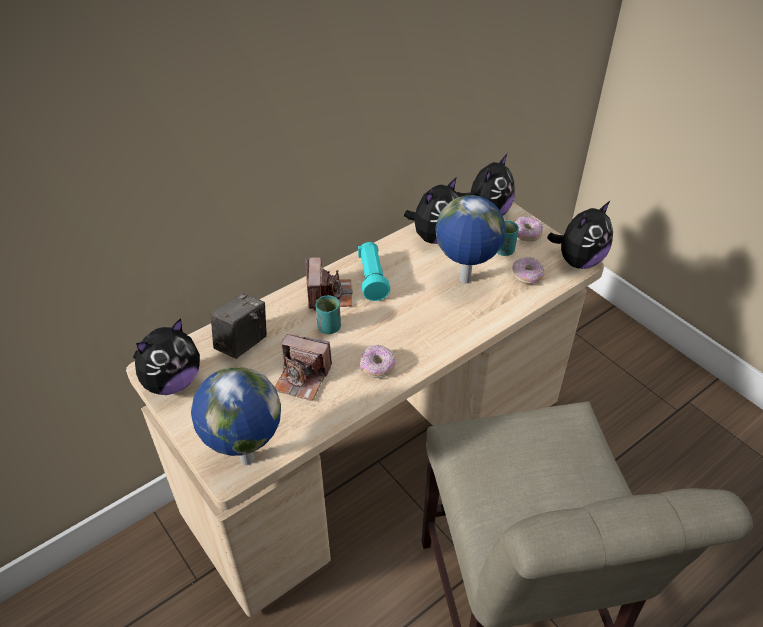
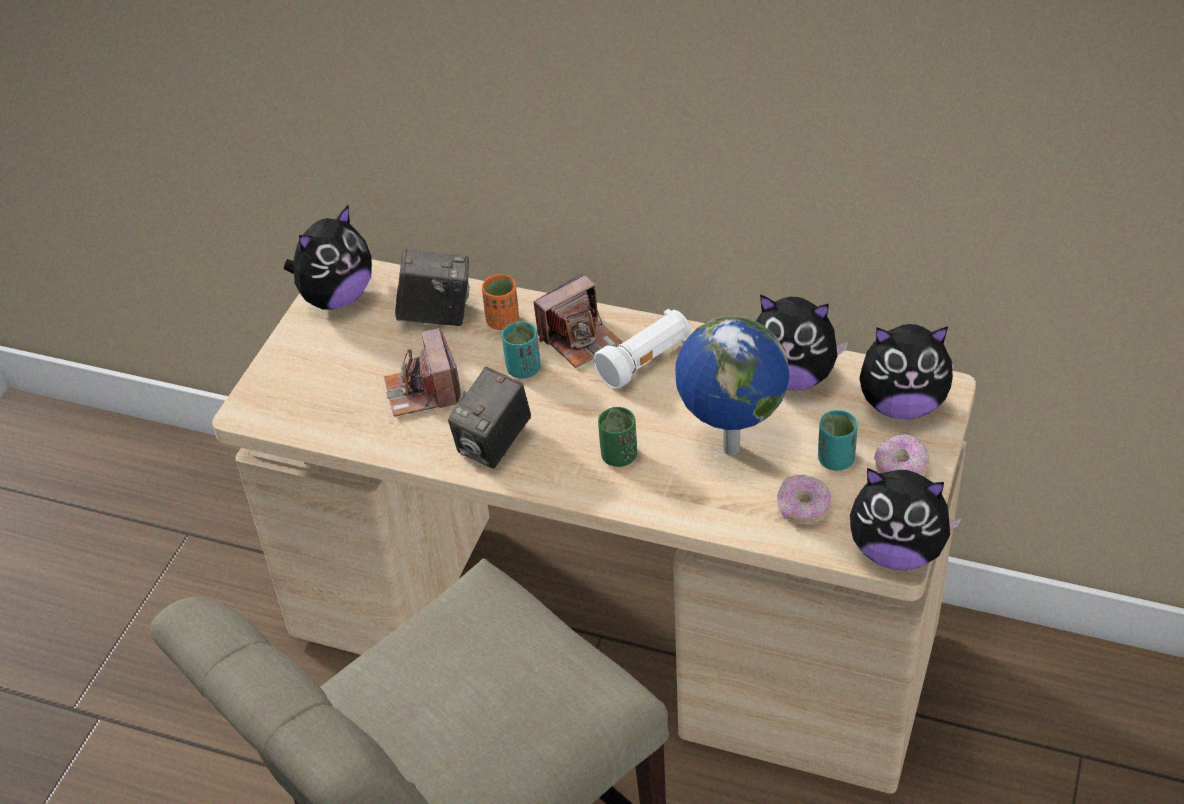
camera: 60 degrees right, 0 degrees up
plush toy [133,318,200,395] -> plush toy turned 60 degrees counterclockwise [284,205,372,310]
globe [191,367,281,465] -> none
turquoise flashlight [358,242,390,301] -> white flashlight [594,309,691,389]
donut [360,345,395,378] -> camera [448,367,531,469]
none -> orange cup [481,274,519,330]
none -> green cup [598,407,637,467]

